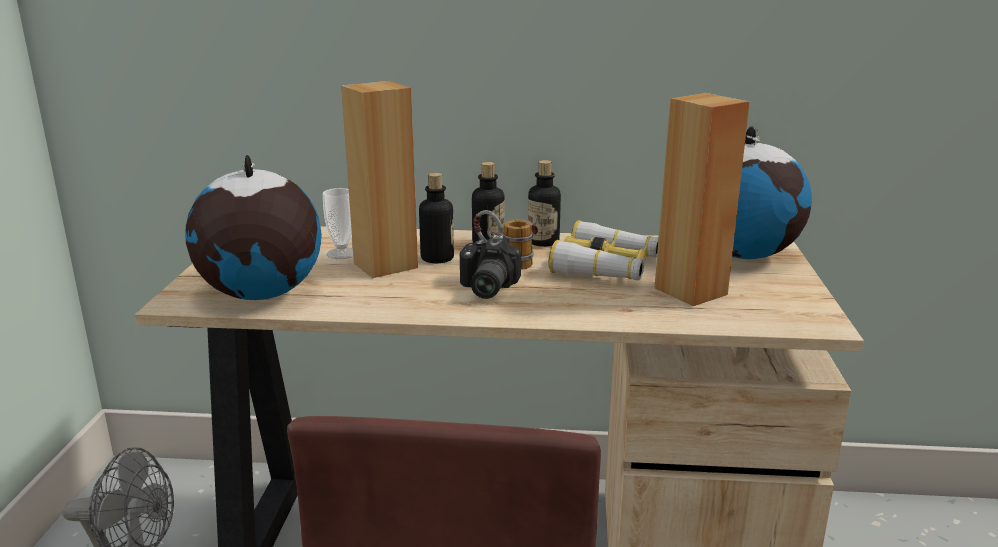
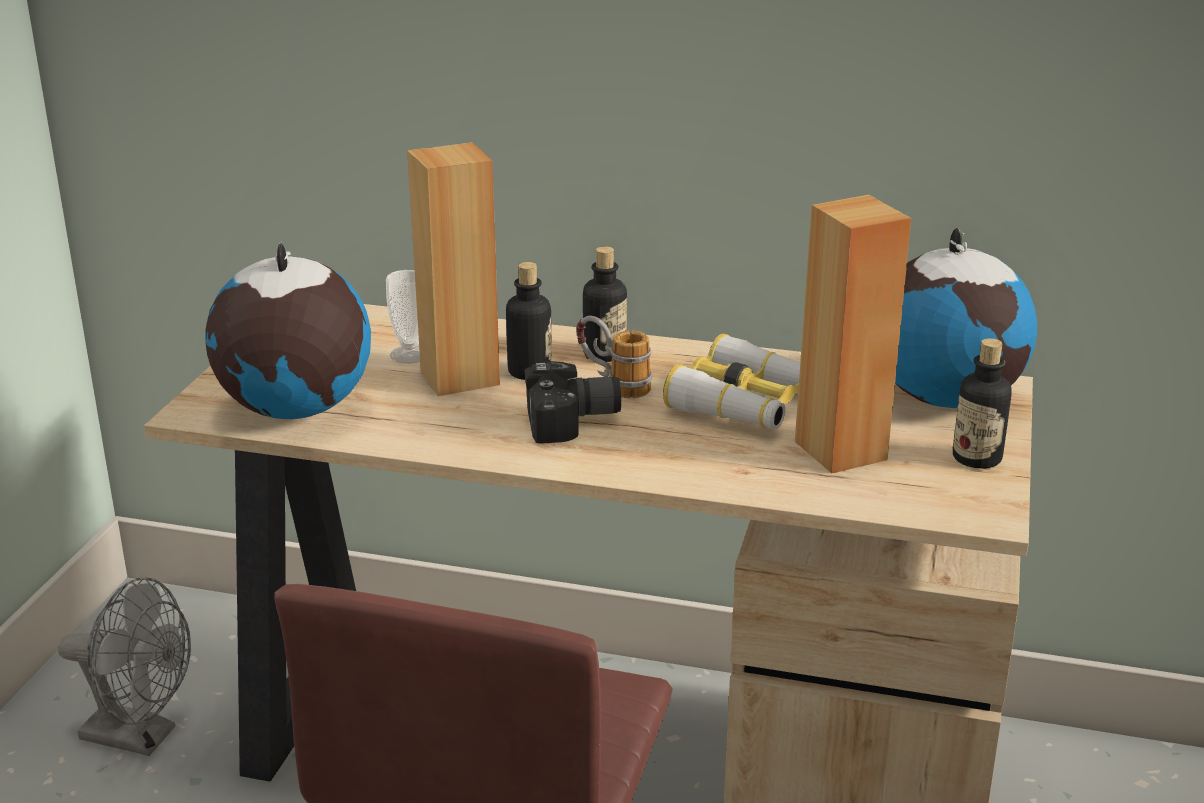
camera: 10 degrees right, 5 degrees up
camera [460,235,521,299] -> camera turned 120 degrees counterclockwise [525,361,621,444]
bottle [528,160,561,247] -> bottle moved to [953,338,1012,469]

